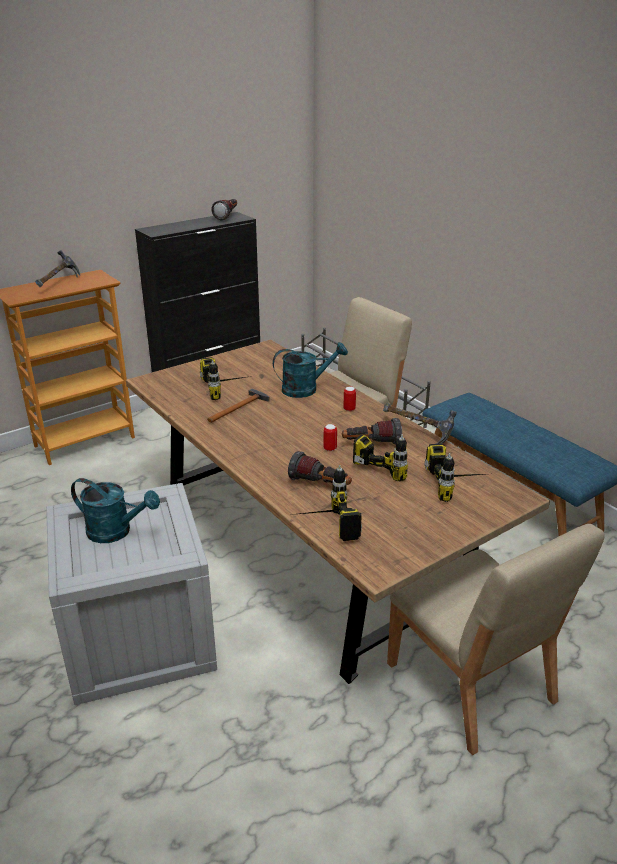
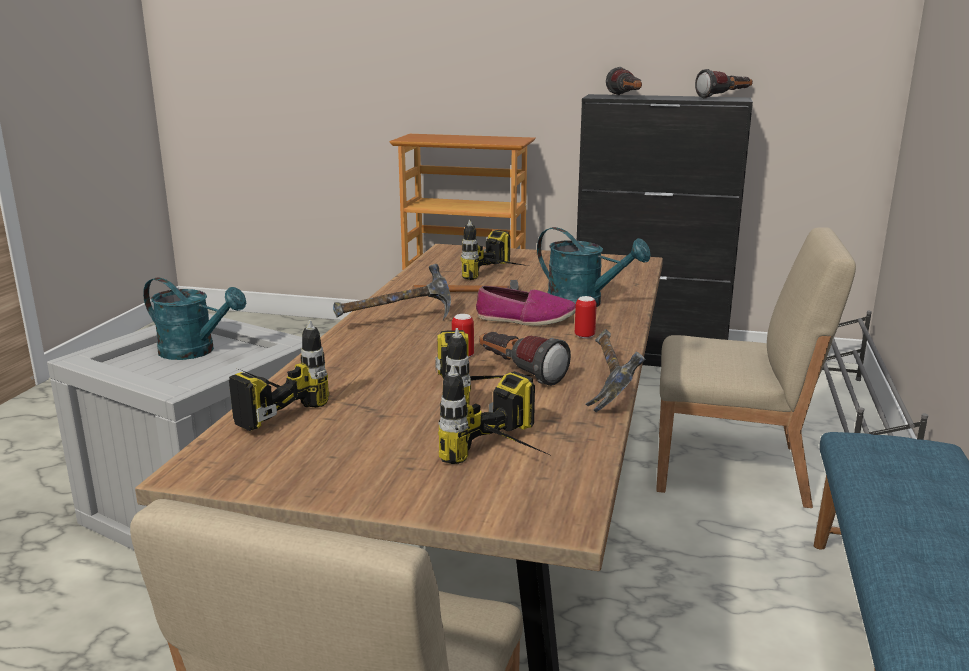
camera: 50 degrees right, 10 degrees down
hammer [35,250,80,288] -> hammer moved to [333,264,451,320]
turquoise watering can [71,478,160,543] -> turquoise watering can turned 45 degrees counterclockwise [143,277,246,360]
flashlight [288,451,352,485] -> flashlight moved to [606,67,642,95]
none -> shoe [476,286,576,326]

